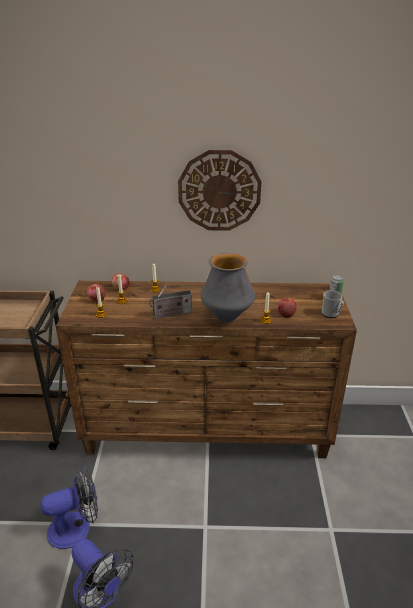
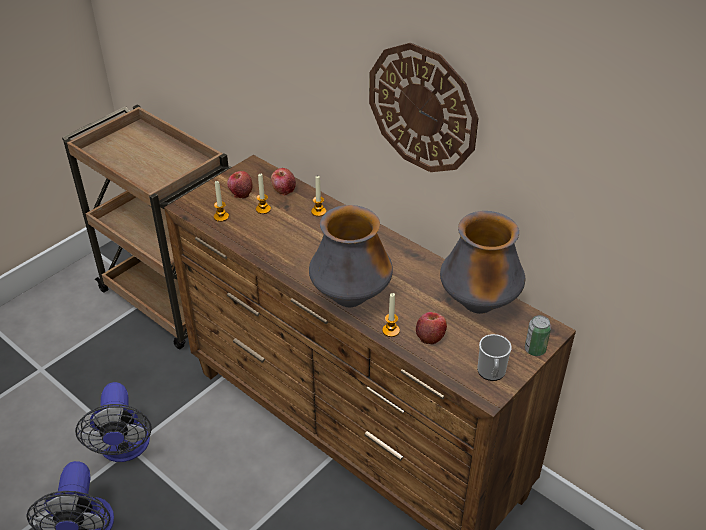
camera: 40 degrees right, 10 degrees up
fan [40,465,98,549] -> fan turned 60 degrees clockwise [75,382,152,462]
radio [149,285,192,319] -> none
none -> vase [440,211,525,314]

